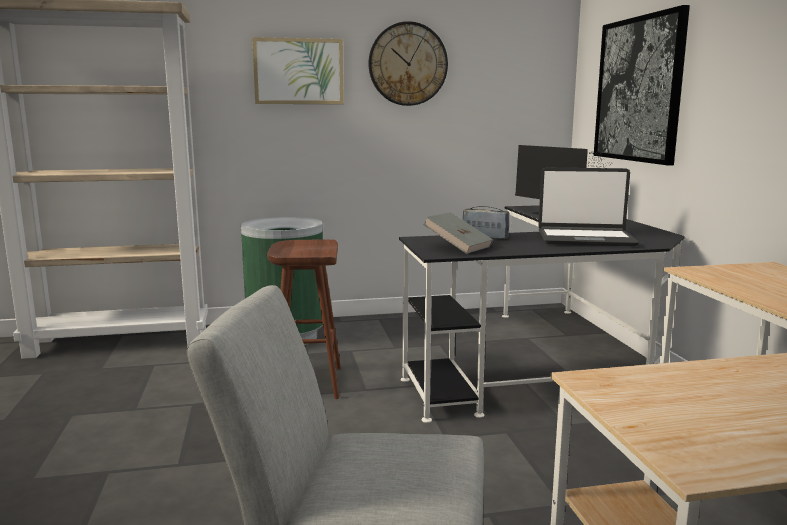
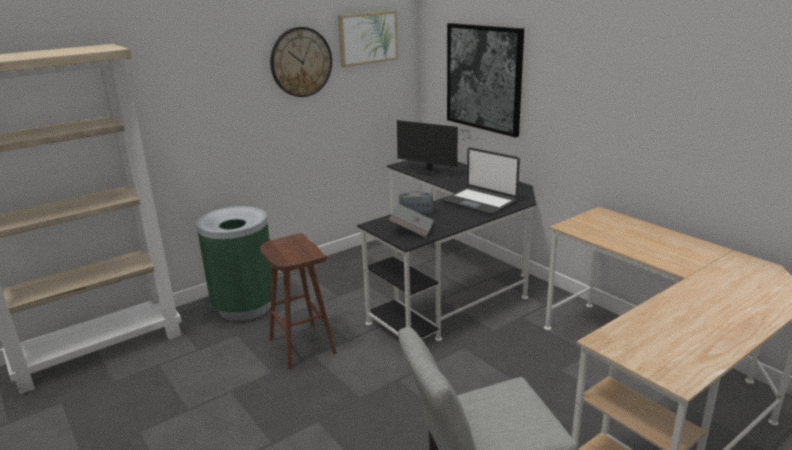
camera: 25 degrees left, 10 degrees up
picture [252,37,344,104] -> picture moved to [338,10,398,67]
laptop [538,168,639,246] -> laptop turned 60 degrees clockwise [442,147,520,215]

